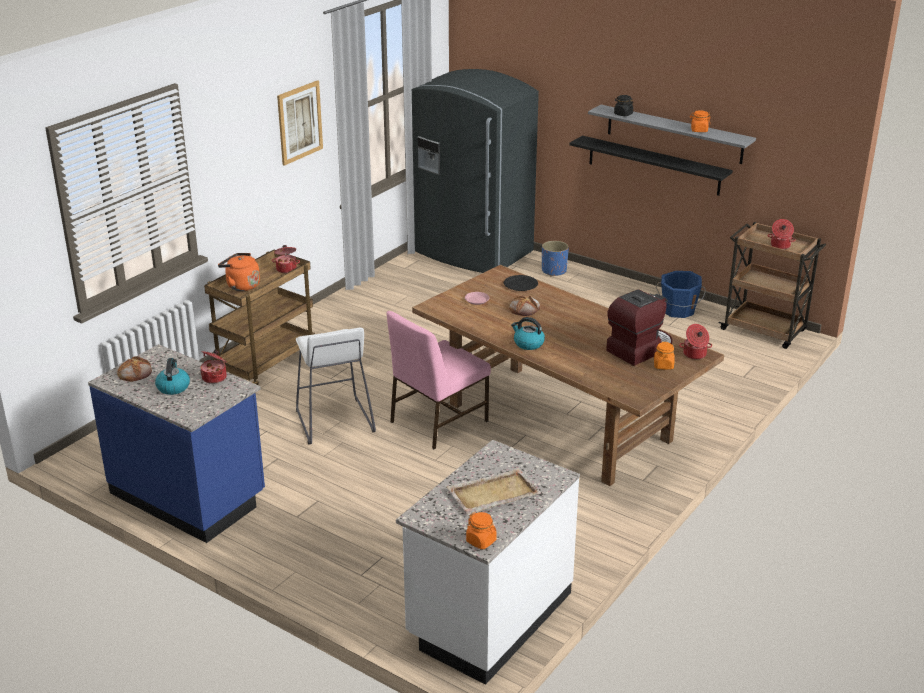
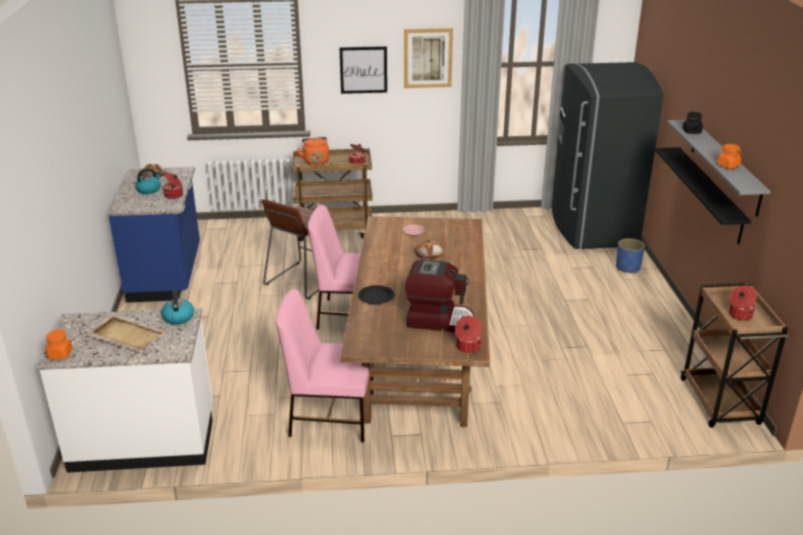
camera: 50 degrees right, 0 degrees up
white stool [296,327,376,444] -> brown stool [262,199,332,299]
black plate [504,275,538,291] -> black plate moved to [358,285,394,304]
kettle [511,317,545,350] -> kettle moved to [161,290,194,325]
orange jar [654,342,675,370] -> none
blue bucket [656,271,706,318] -> none
none -> pink chair [276,289,373,443]
none -> picture [339,46,387,94]

